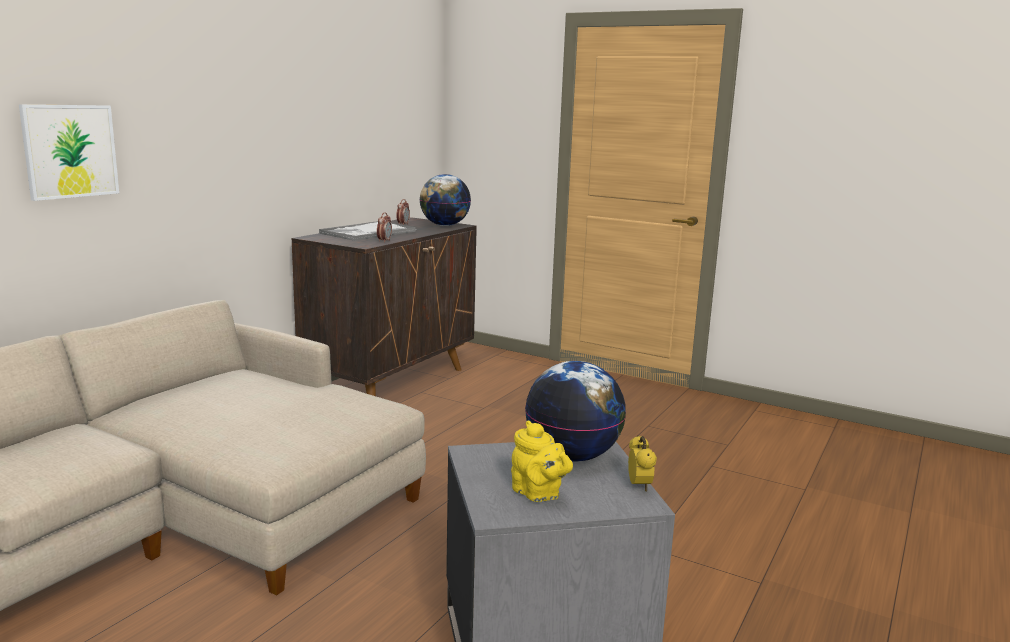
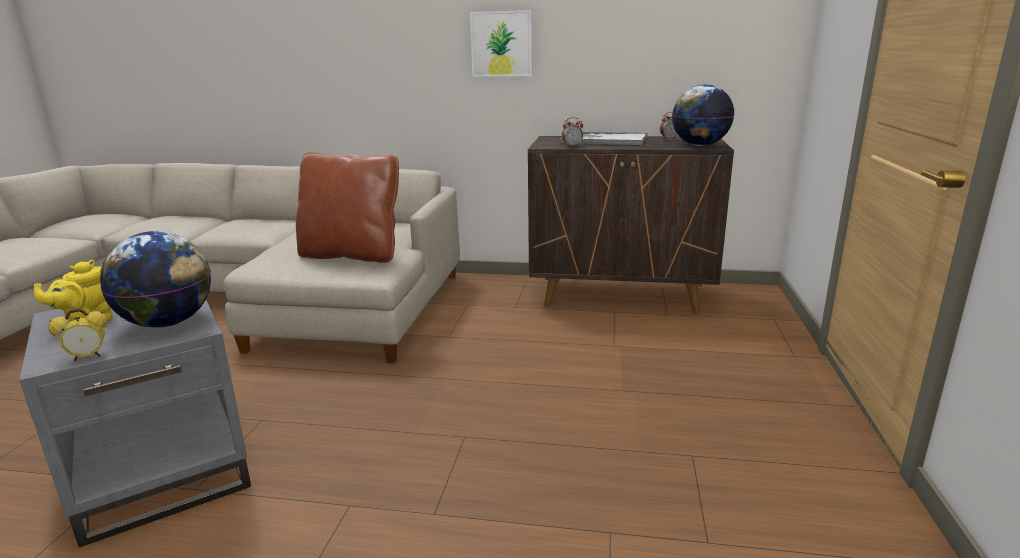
camera: 70 degrees right, 5 degrees up
picture [19,104,119,201] -> picture moved to [470,10,532,77]
none -> brown pillow [296,152,399,263]

